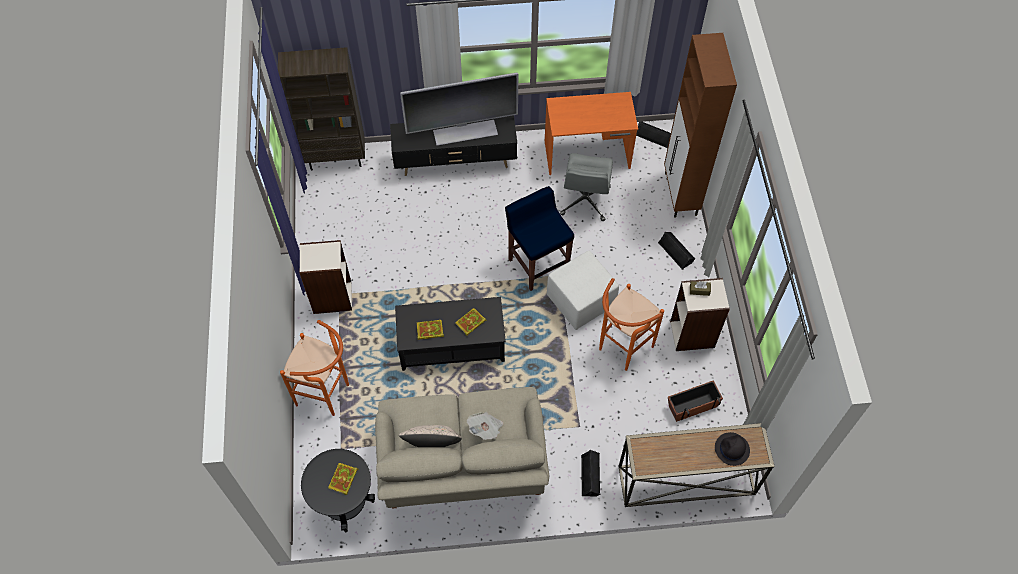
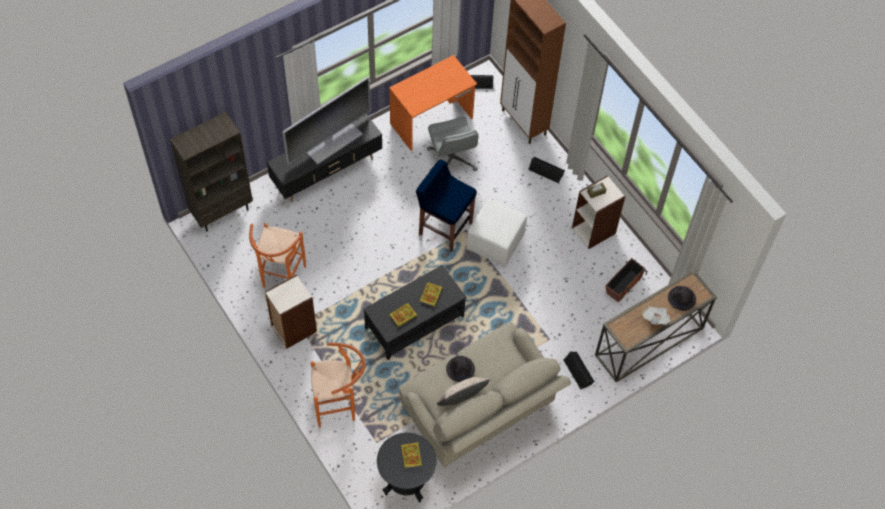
camera: 30 degrees left, 0 degrees up
newspaper [467,412,504,440] -> newspaper moved to [642,306,671,325]
orange stool [599,278,664,371] -> orange stool moved to [249,223,306,288]
none -> black hat [446,356,475,382]

